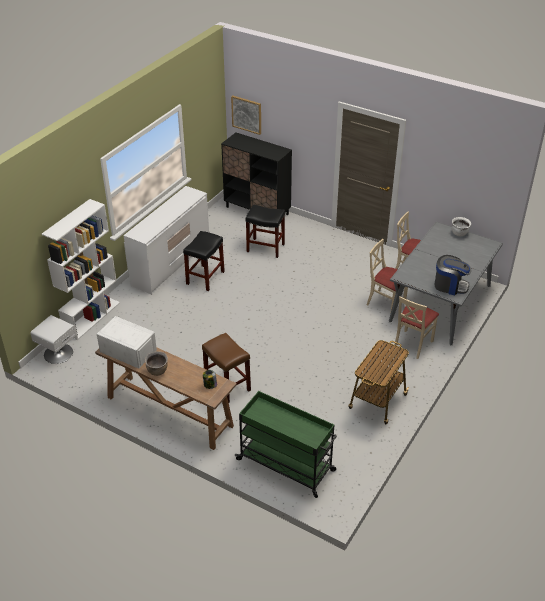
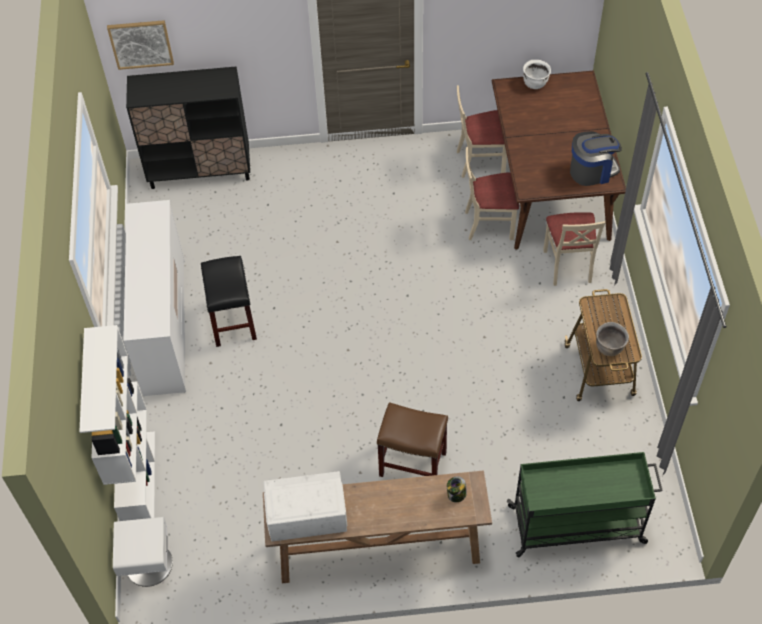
camera: 35 degrees left, 15 degrees up
brown cooking pot [145,351,168,376] -> brown cooking pot moved to [596,322,629,356]
black stool [245,204,285,258] -> none
grey dining table [389,222,503,345] -> brown dining table [492,70,626,250]

